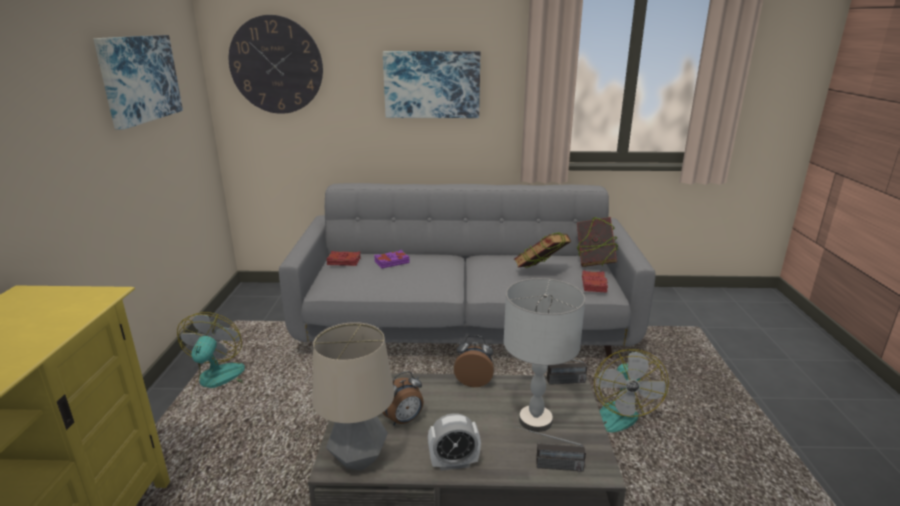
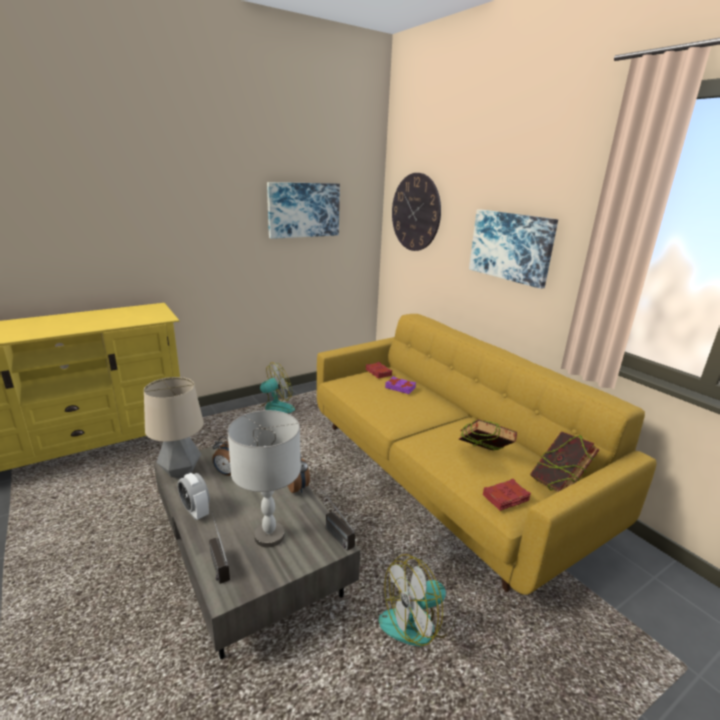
camera: 55 degrees right, 0 degrees up
grey sofa [279,183,656,358] -> yellow sofa [317,314,656,595]

